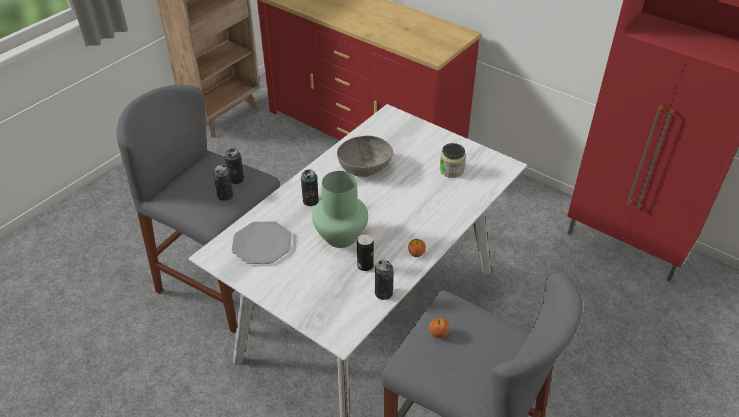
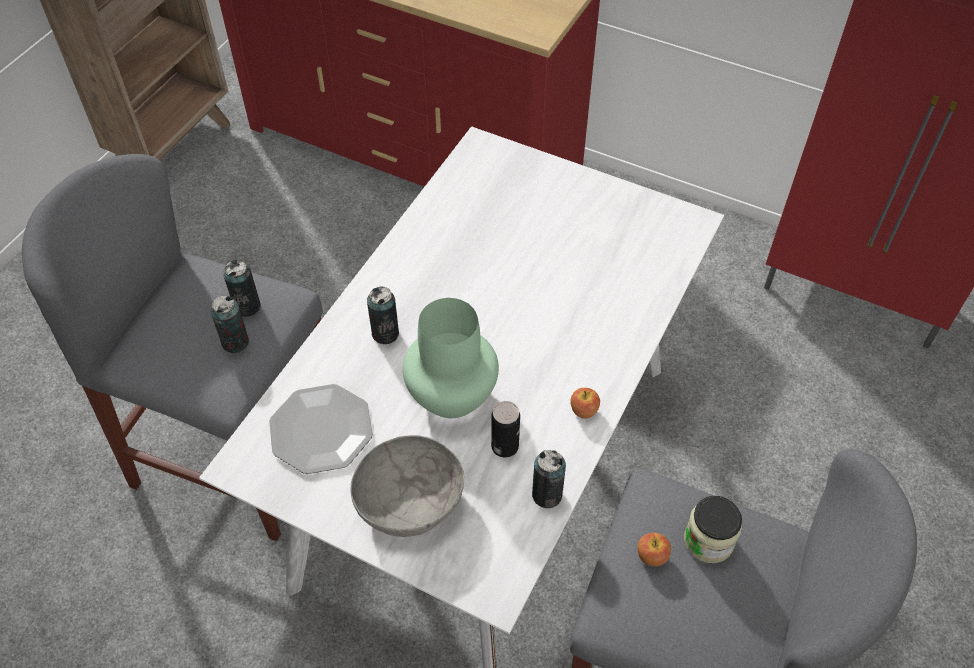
camera: 10 degrees left, 10 degrees up
grey bowl [337,136,393,177] -> grey bowl moved to [350,435,464,537]
jar [439,143,466,178] -> jar moved to [684,496,742,563]

